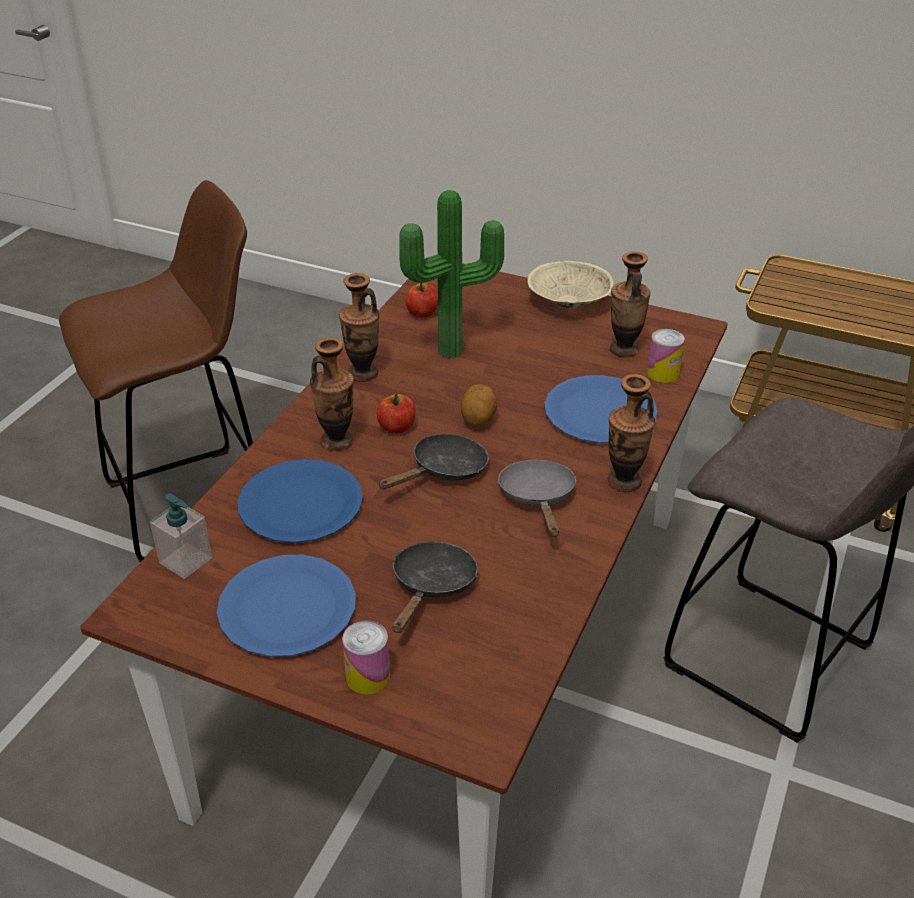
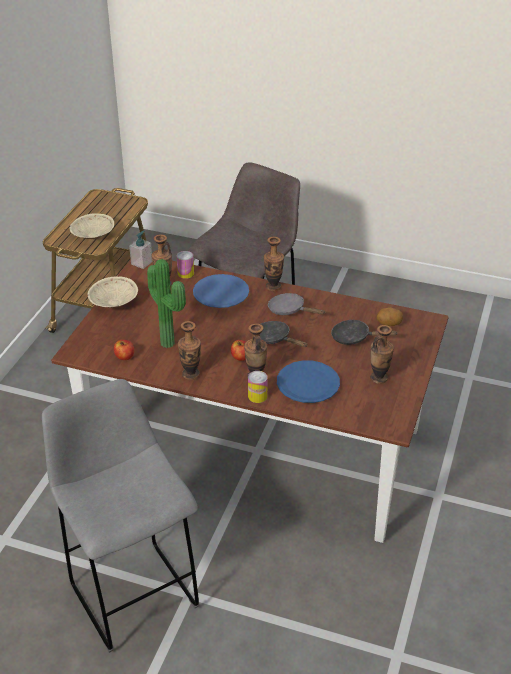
camera: 95 degrees left, 0 degrees up
brown stool [59,180,253,562] -> grey stool [42,379,199,653]
soap dispenser [150,493,212,579] -> soap dispenser moved to [129,231,152,269]
blue plate [217,555,356,657] -> vase [370,325,394,384]
can [342,620,390,695] -> can moved to [248,371,267,403]
potato [461,384,497,427] -> potato moved to [377,307,403,326]
grey frying pan [497,459,577,537] -> grey frying pan turned 45 degrees clockwise [268,293,326,315]
none -> beige bowl [70,213,114,239]

